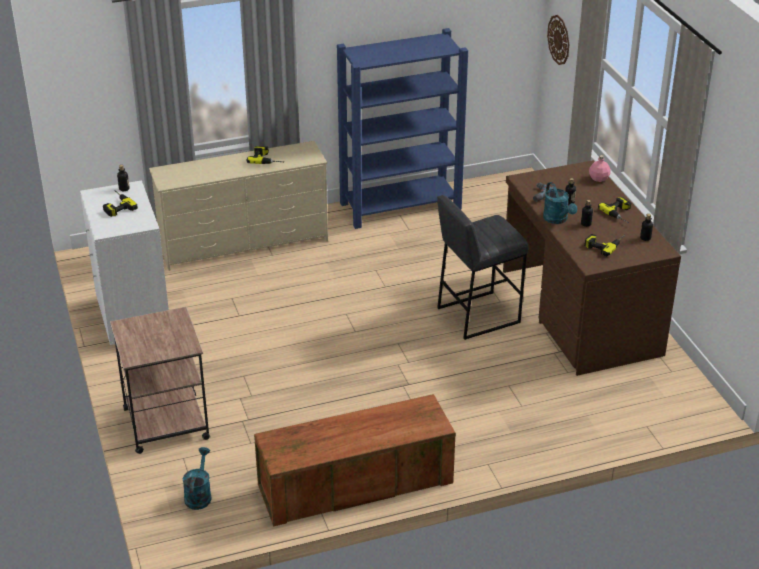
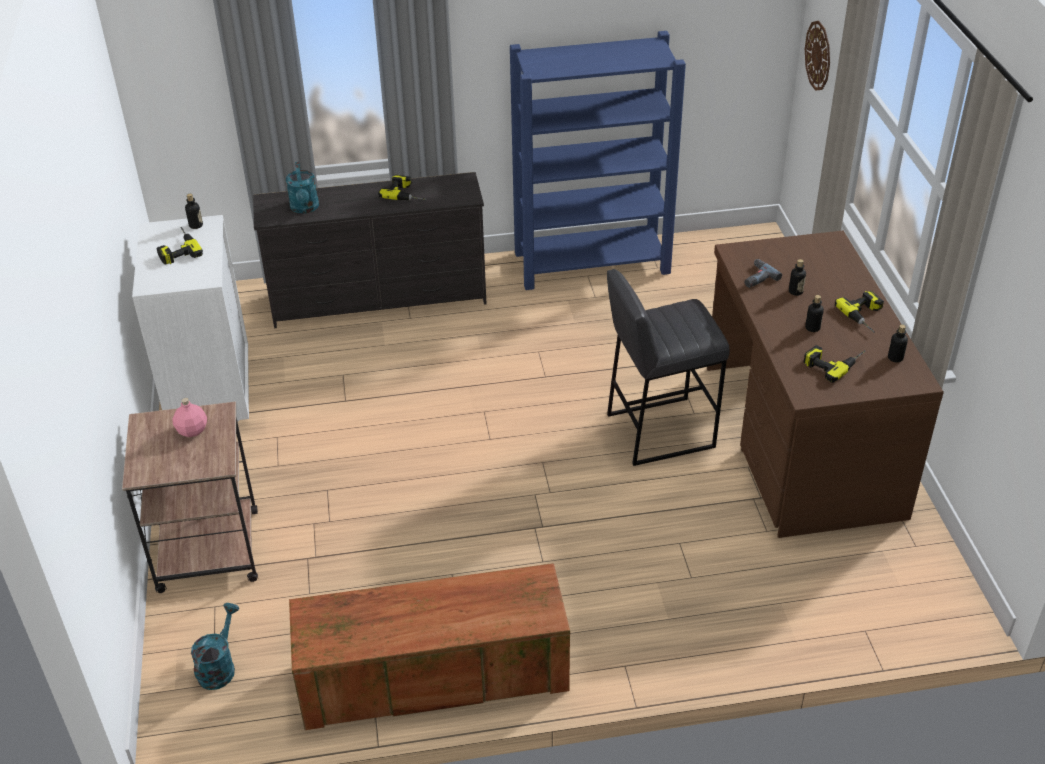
camera: 10 degrees right, 5 degrees up
beige dresser [149,141,328,271] -> black dresser [253,172,486,329]
turquoise watering can [543,182,577,224] -> turquoise watering can moved to [286,162,319,214]
pink bottle [589,155,611,182] -> pink bottle moved to [172,398,207,437]

